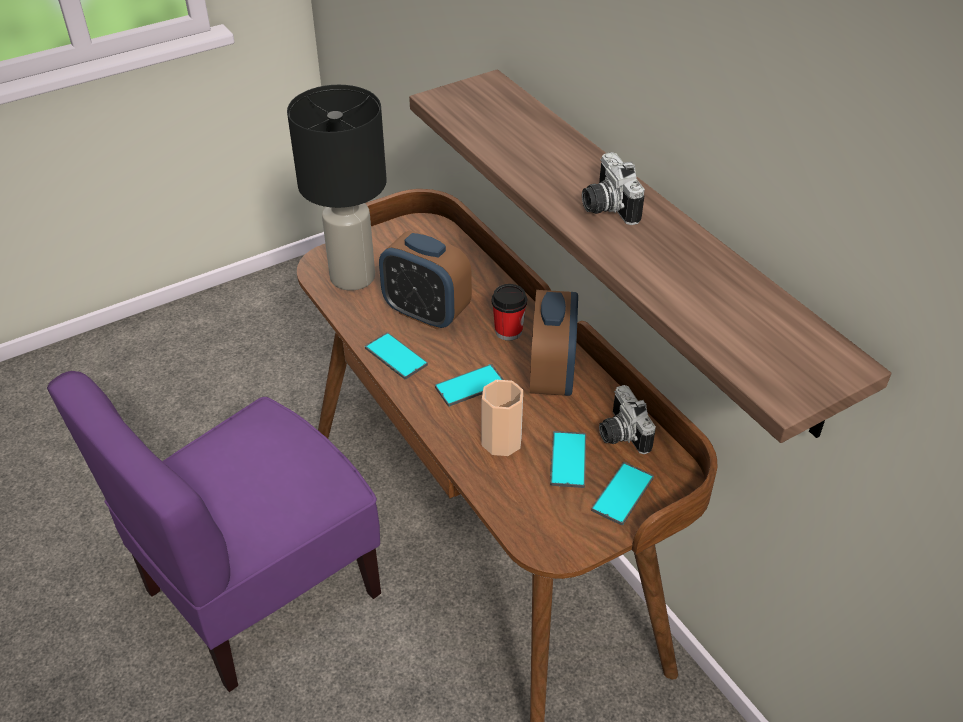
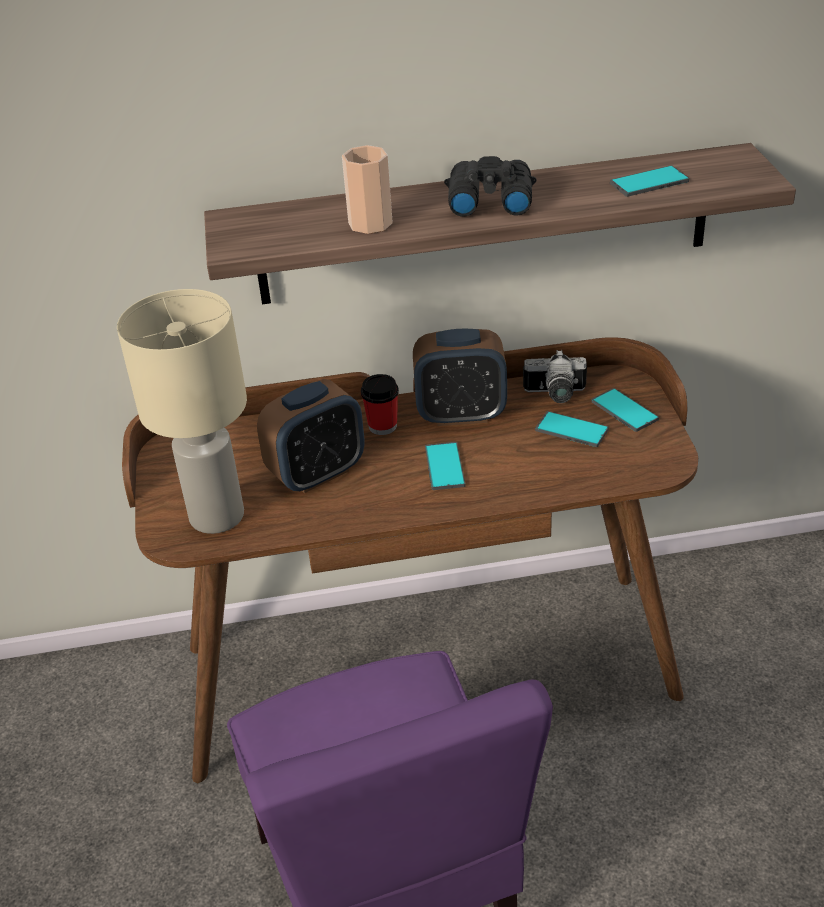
camera: 65 degrees left, 5 degrees down
black table lamp [287,85,387,291] -> beige table lamp [117,289,247,534]
phone [365,332,428,379] -> phone moved to [610,165,689,197]
cup [482,380,523,456] -> cup moved to [342,145,393,234]
alarm clock [530,290,578,396] -> alarm clock turned 150 degrees clockwise [413,329,507,426]
camera [582,152,645,225] -> black binoculars [444,156,537,217]

